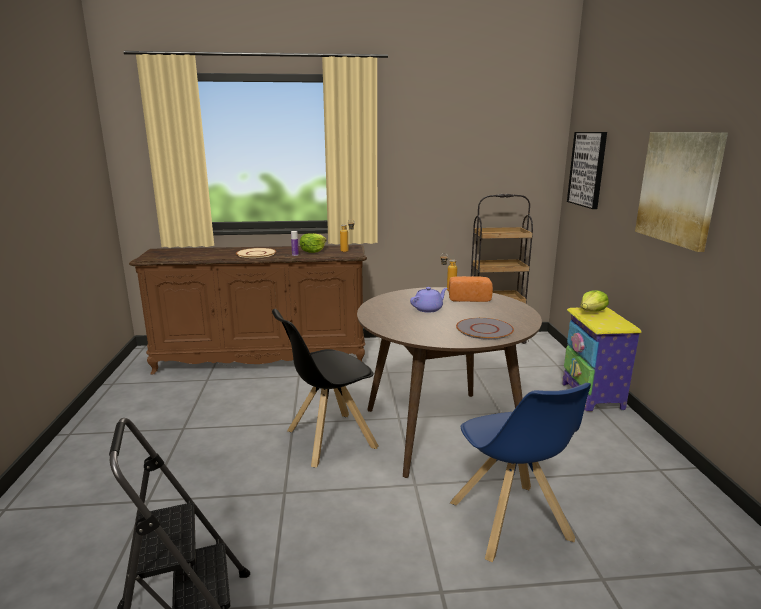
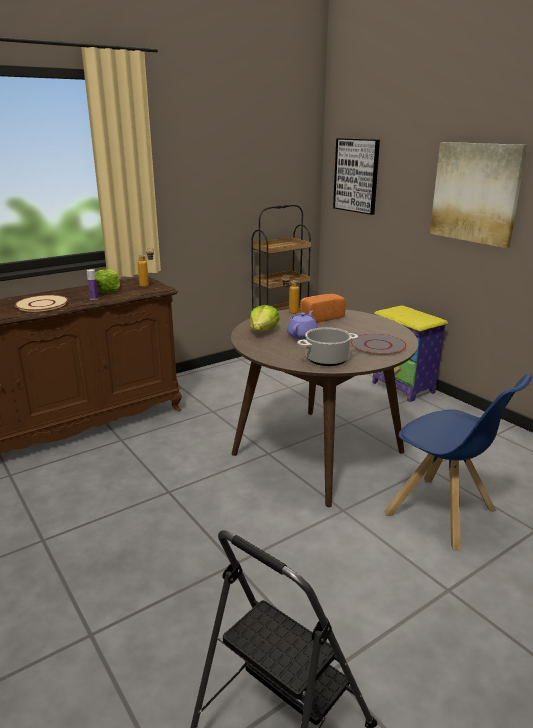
camera: 30 degrees left, 5 degrees up
black chair [272,309,379,467] -> none
lettuce [580,290,609,312] -> lettuce moved to [249,305,280,332]
none -> cooking pot [297,327,358,366]

